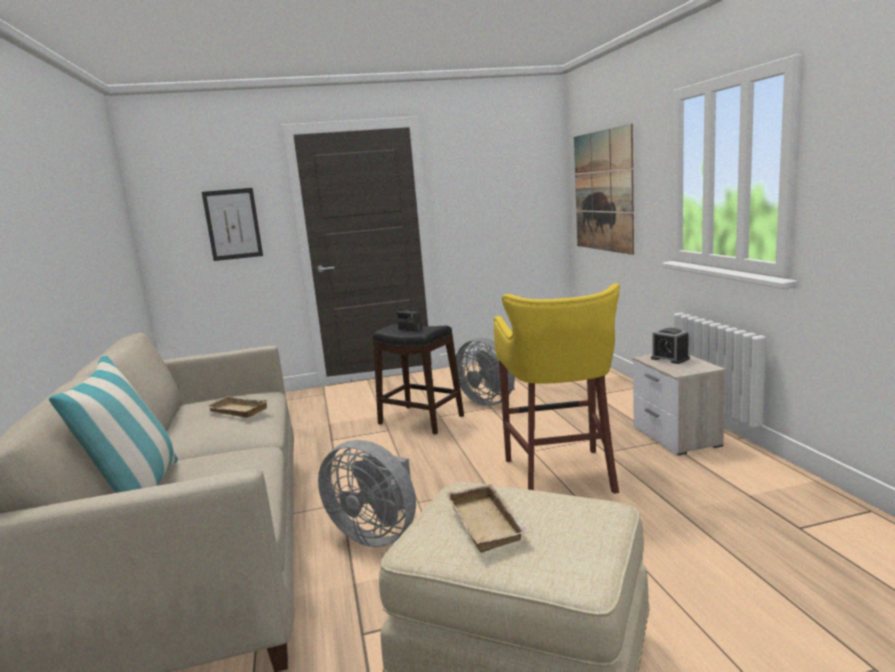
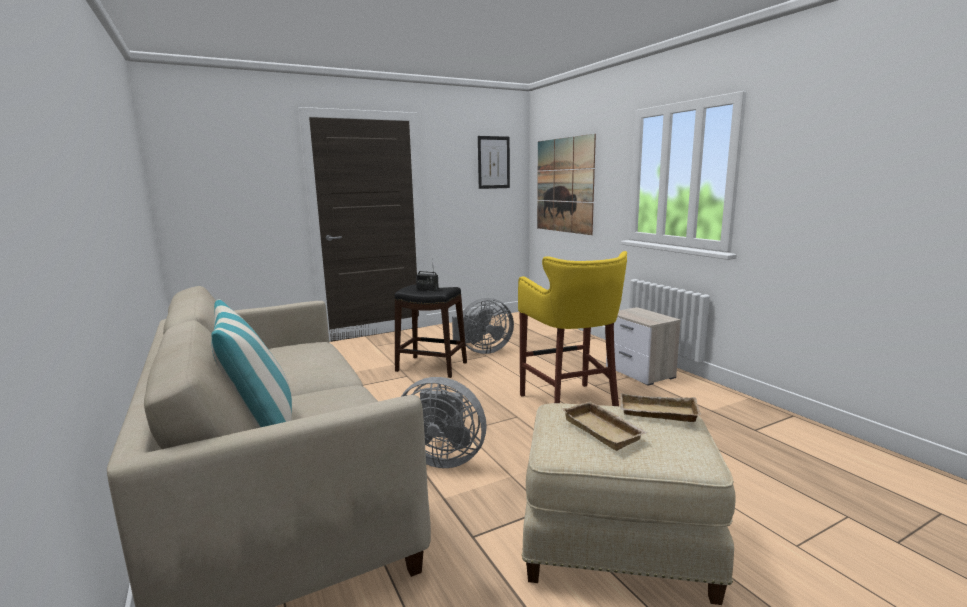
camera: 15 degrees left, 0 degrees up
picture [202,188,263,261] -> picture moved to [478,136,510,189]
beige tray [205,396,269,418] -> beige tray moved to [620,393,701,422]
grey fan [456,338,515,406] -> grey fan turned 45 degrees counterclockwise [452,298,514,354]
alarm clock [651,328,690,364] -> none

